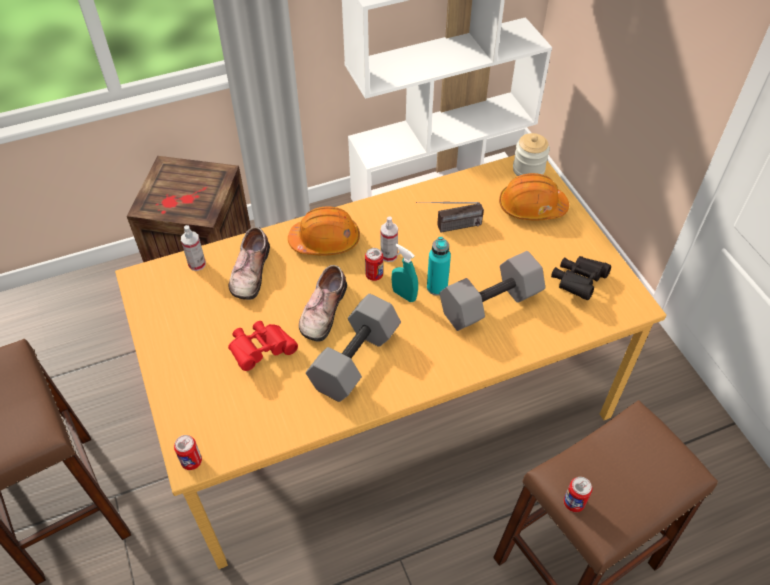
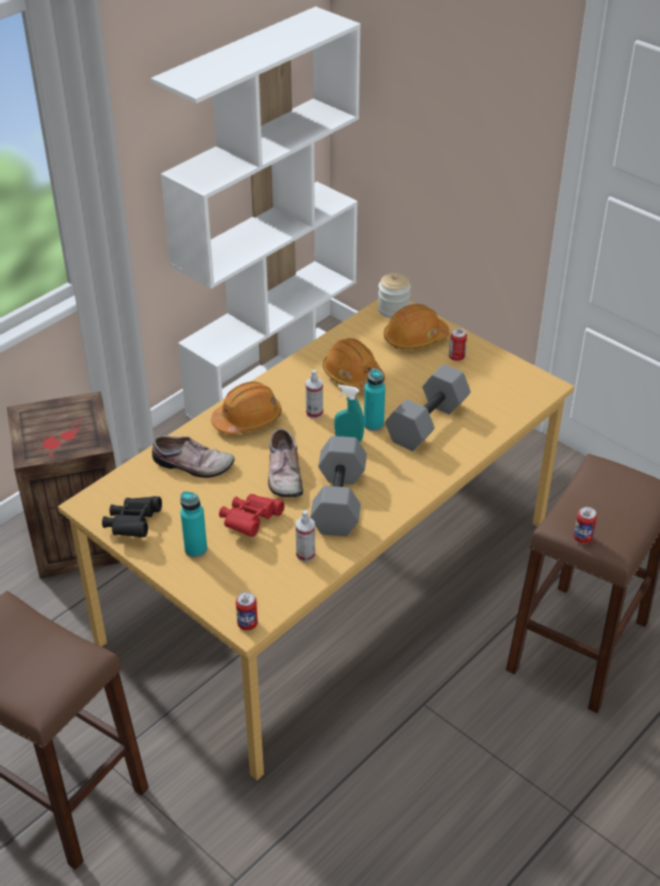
camera: 25 degrees left, 10 degrees down
spray bottle [181,225,206,271] -> spray bottle moved to [296,510,315,562]
shoe [229,227,270,300] -> shoe turned 60 degrees counterclockwise [152,435,235,478]
can [365,248,383,281] -> can moved to [449,329,467,361]
radio [416,202,484,233] -> orange hard hat [323,338,385,392]
black binoculars [551,256,611,300] -> black binoculars moved to [102,496,162,537]
none -> turquoise bottle [180,491,207,558]

